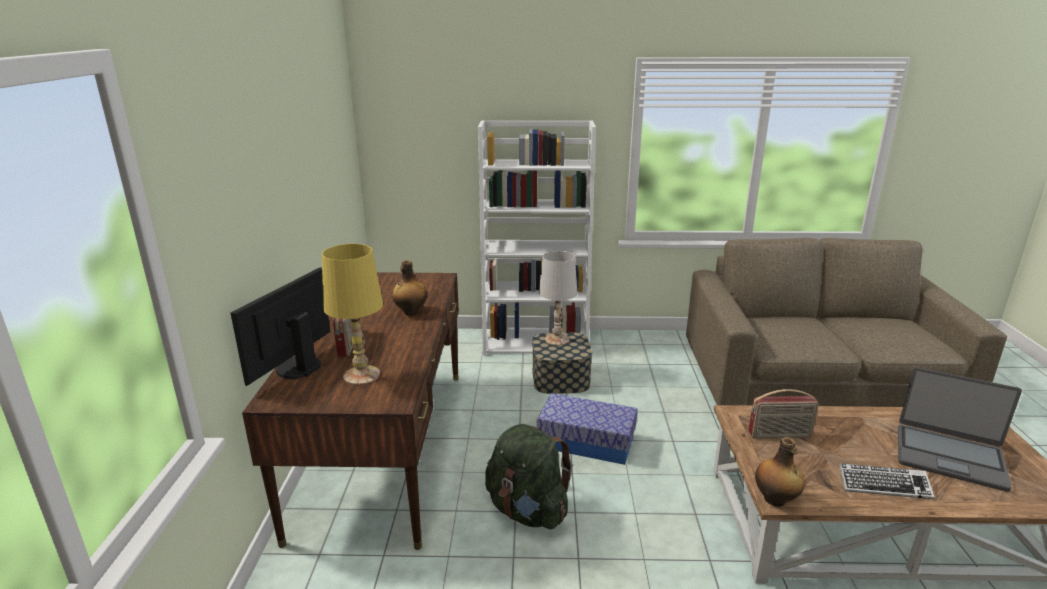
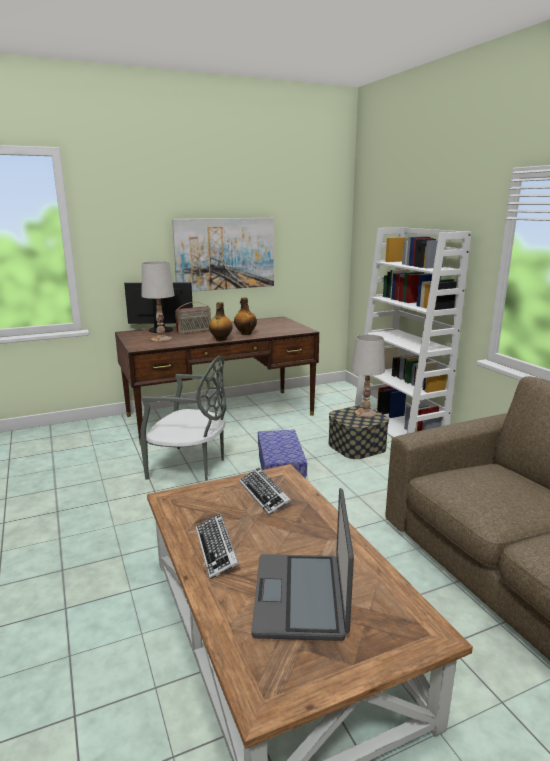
camera: 65 degrees right, 5 degrees down
yellow table lamp [322,244,383,385] -> white table lamp [142,261,174,342]
green backpack [485,424,573,529] -> grey chair [140,356,227,481]
radio [748,389,819,439] -> keyboard [239,468,291,515]
bottle [755,437,805,507] -> bottle moved to [209,302,233,341]
none -> picture [172,218,274,292]

